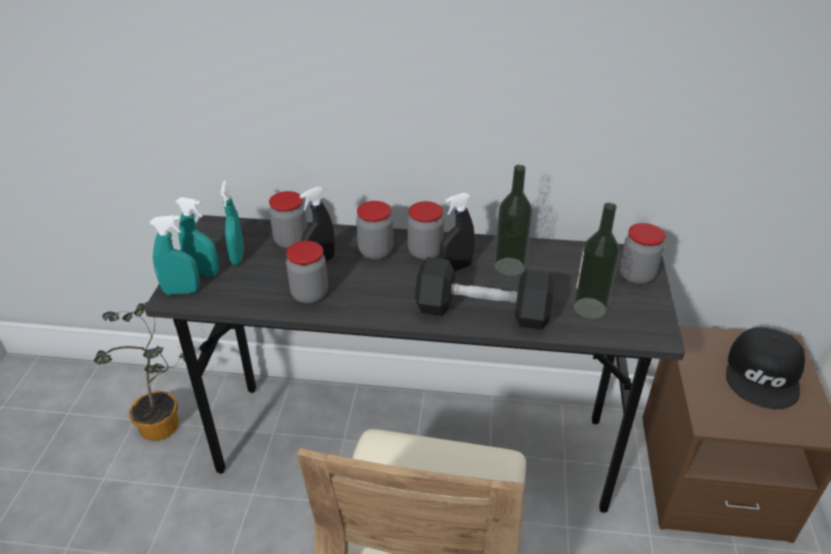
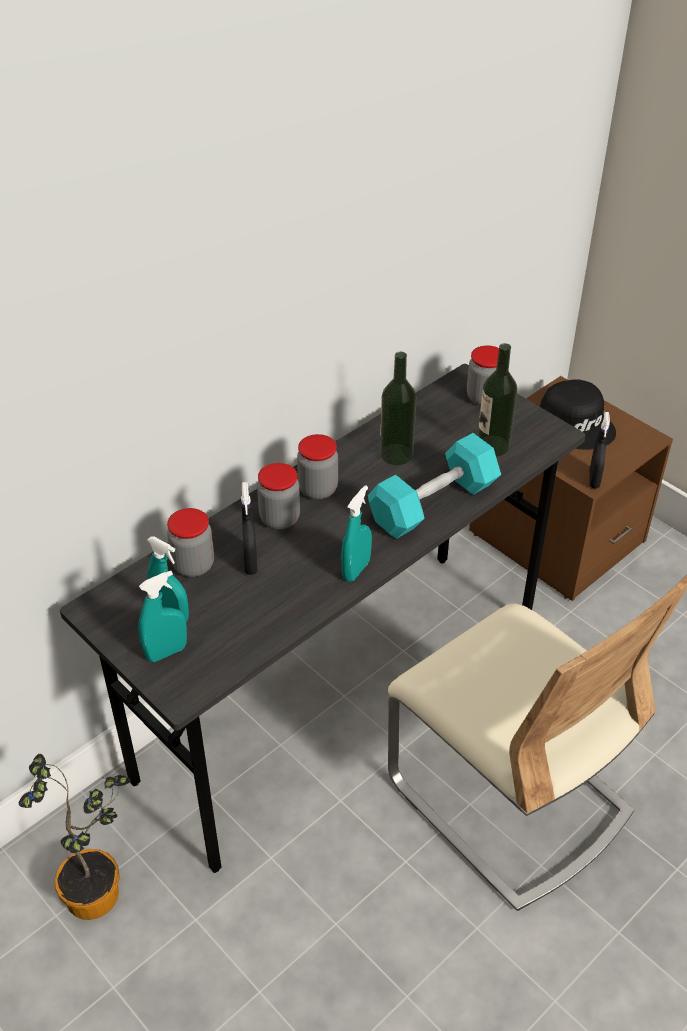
camera: 50 degrees left, 5 degrees up
turquoise spray bottle [150,215,200,295] -> turquoise spray bottle moved to [341,485,372,582]
jar [286,241,328,304] -> none
black dumbbell [415,257,554,330] -> turquoise dumbbell [368,433,501,539]
black spray bottle [440,193,474,271] -> black spray bottle moved to [589,412,610,489]

